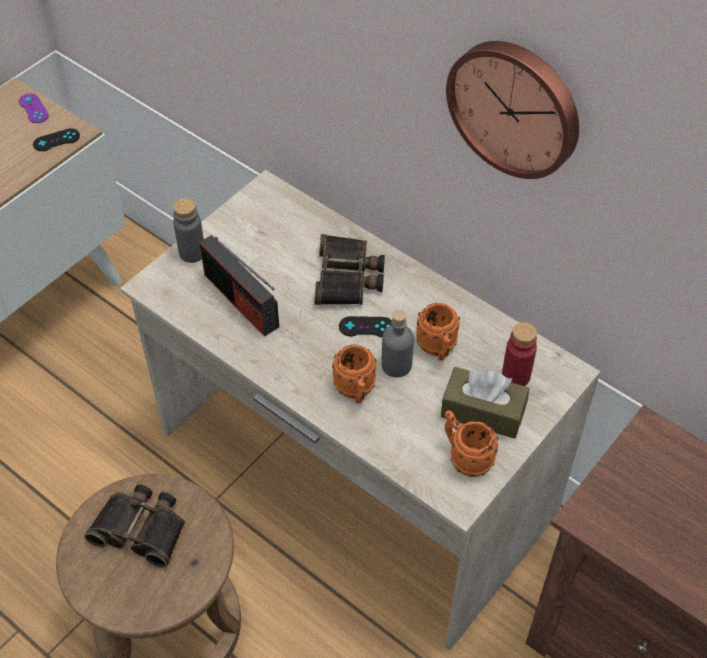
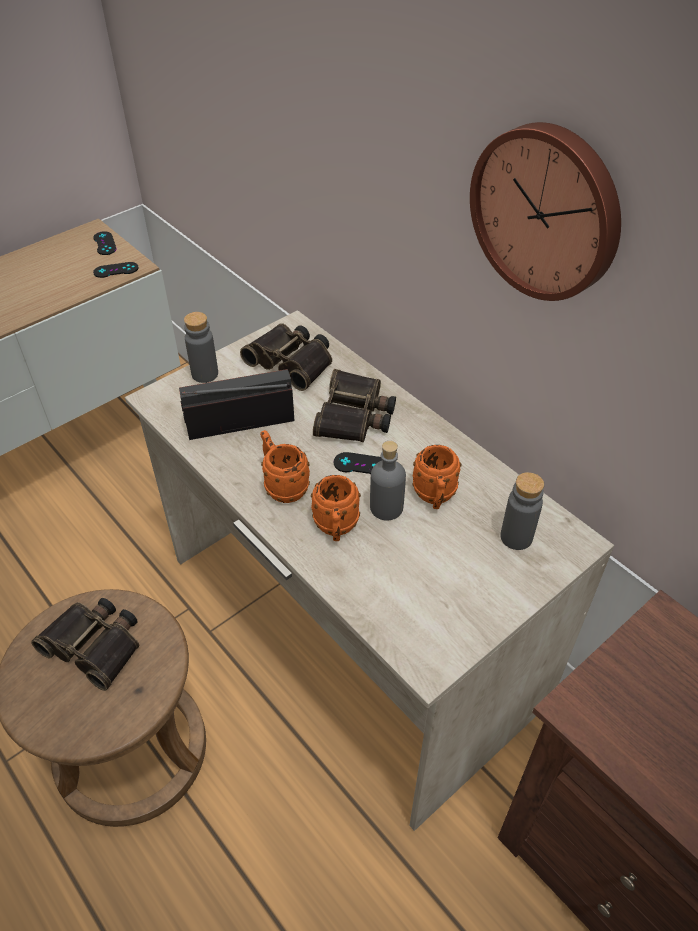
camera: 10 degrees right, 5 degrees down
purple game controller [19,94,49,123] -> black game controller [93,231,116,255]
radio [199,235,279,337] -> radio turned 105 degrees clockwise [179,369,295,440]
brown tissue box [441,367,530,439] -> none
orange mug [445,410,499,477] -> orange mug moved to [260,430,310,503]
red bottle [502,322,537,386] -> grey bottle [500,472,544,550]
none -> binoculars [240,323,332,391]

